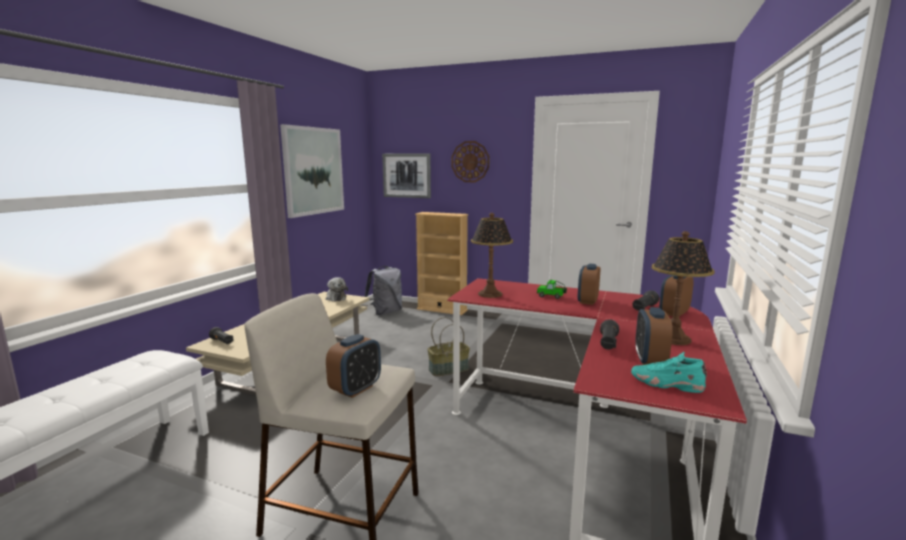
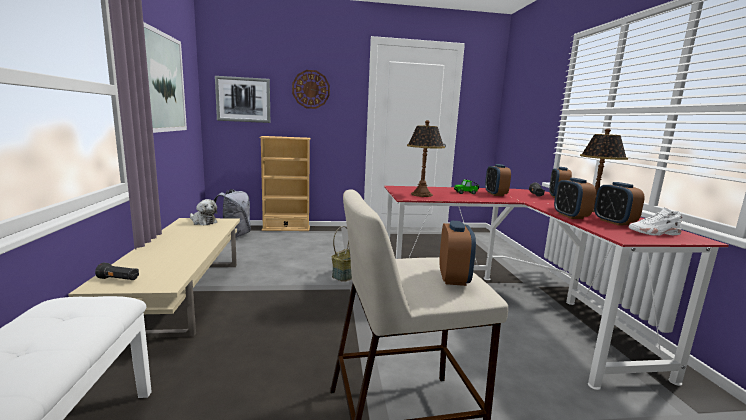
camera: 30 degrees left, 0 degrees up
black flashlight [600,319,619,350] -> alarm clock [554,178,596,219]
turquoise shoe [631,351,707,393] -> white shoe [629,207,683,236]

